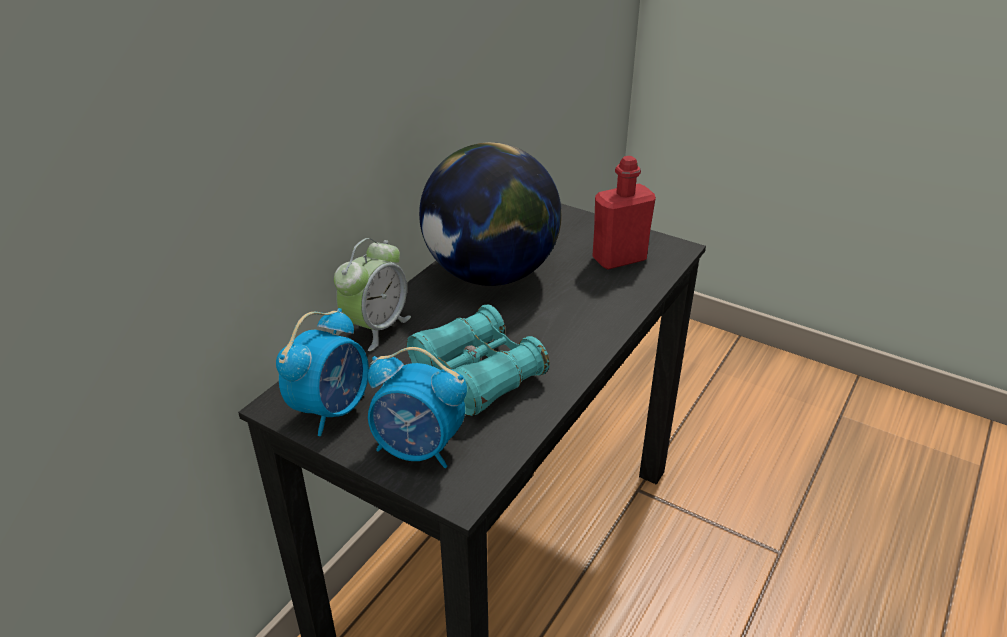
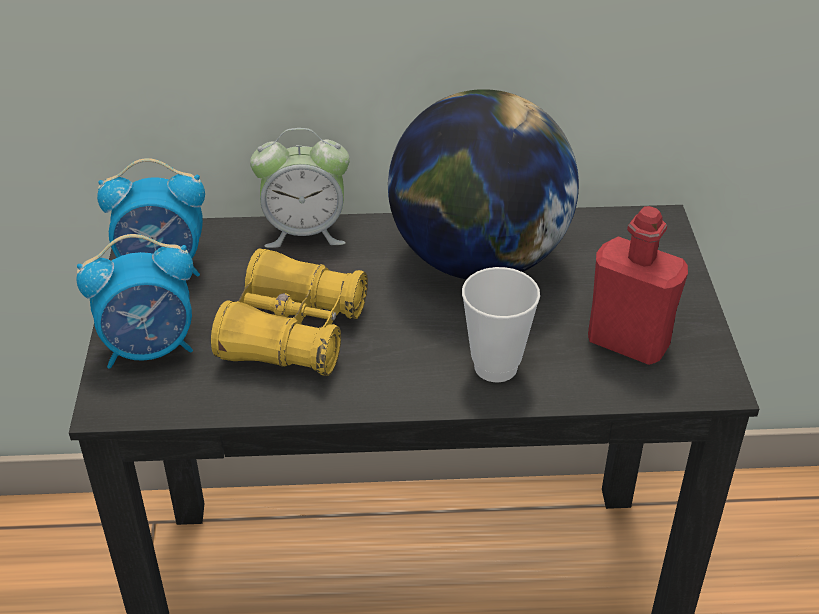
camera: 55 degrees right, 5 degrees up
alarm clock [368,347,467,468] -> alarm clock turned 90 degrees counterclockwise [77,234,193,369]
turquoise binoculars [407,305,550,416] -> yellow binoculars [211,249,368,376]
none -> cup [462,267,540,382]

